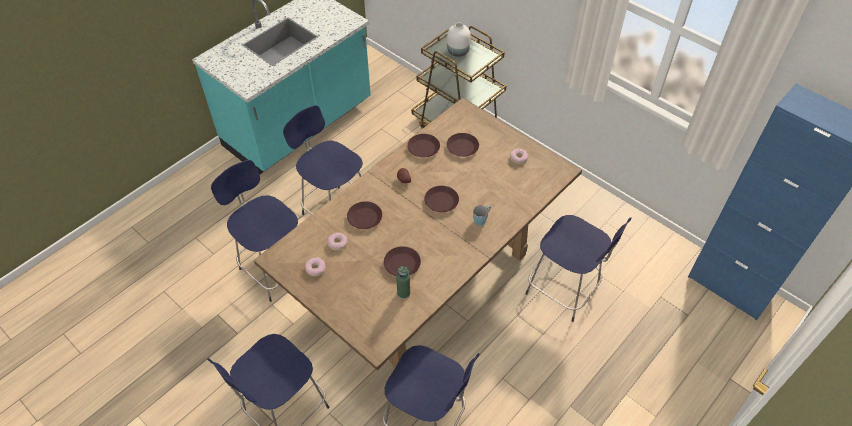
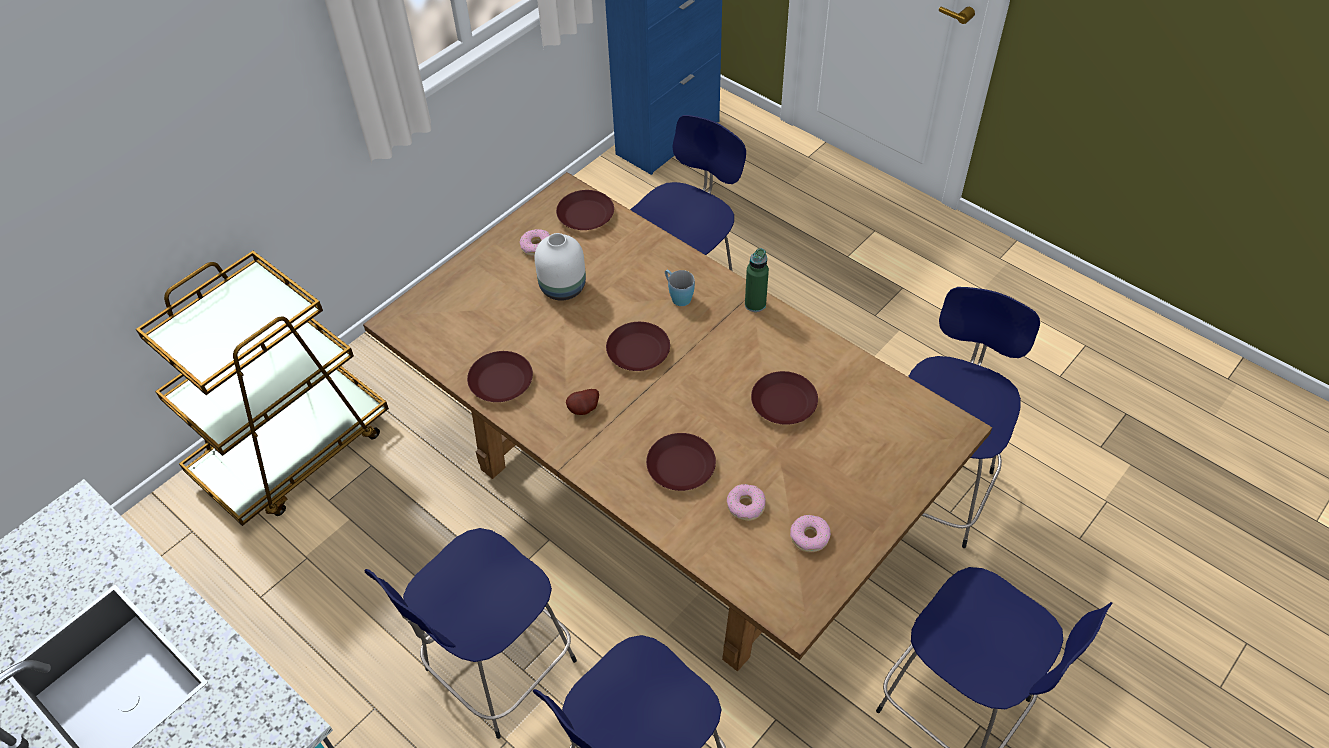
camera: 90 degrees left, 0 degrees up
green bottle [396,266,410,299] -> green bottle moved to [745,248,769,312]
white vase [447,22,470,57] -> white vase moved to [535,233,586,301]
brown plate [447,133,479,157] -> brown plate moved to [556,190,614,230]

